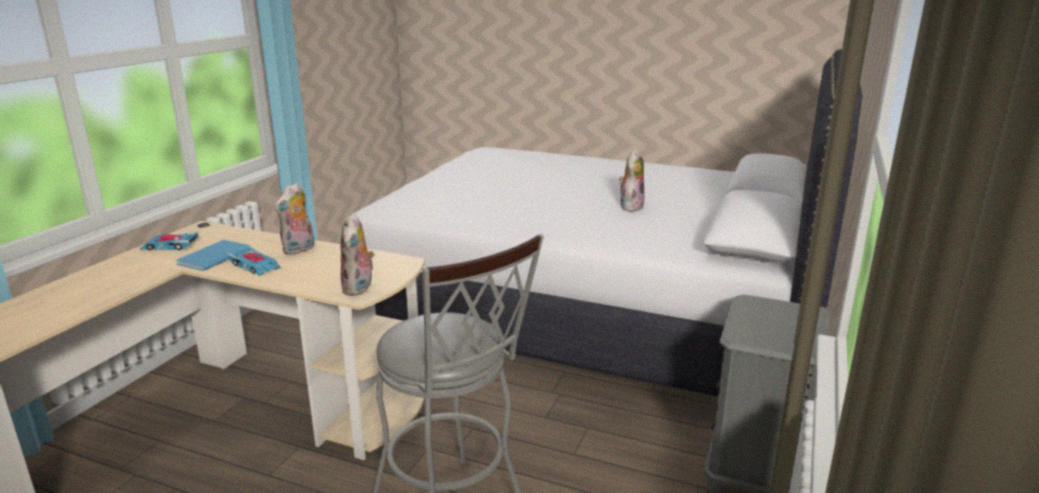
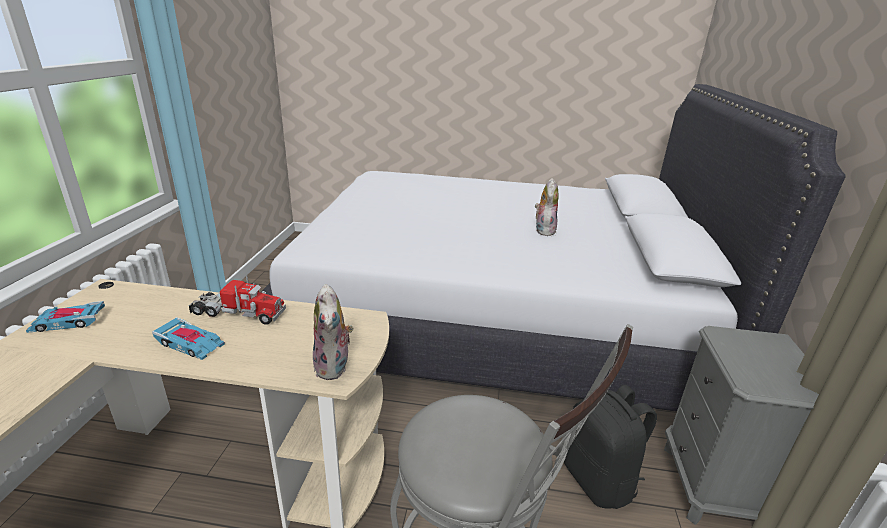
camera: 15 degrees left, 5 degrees up
blue book [176,240,251,271] -> none
plush toy [274,182,314,255] -> toy truck [189,276,286,324]
none -> black backpack [564,385,657,509]

